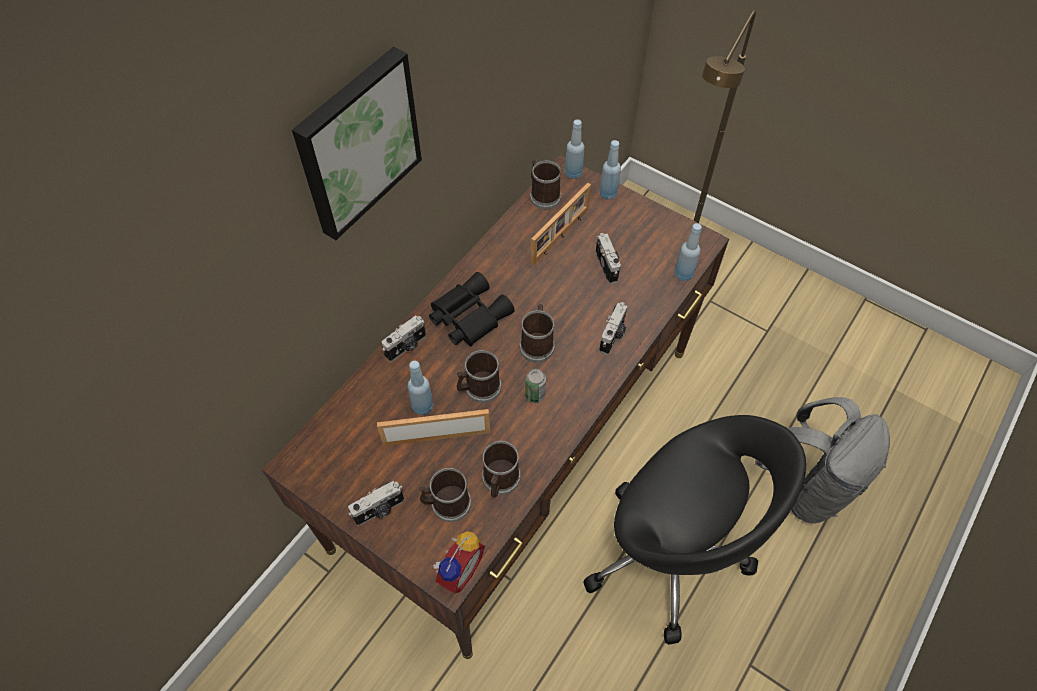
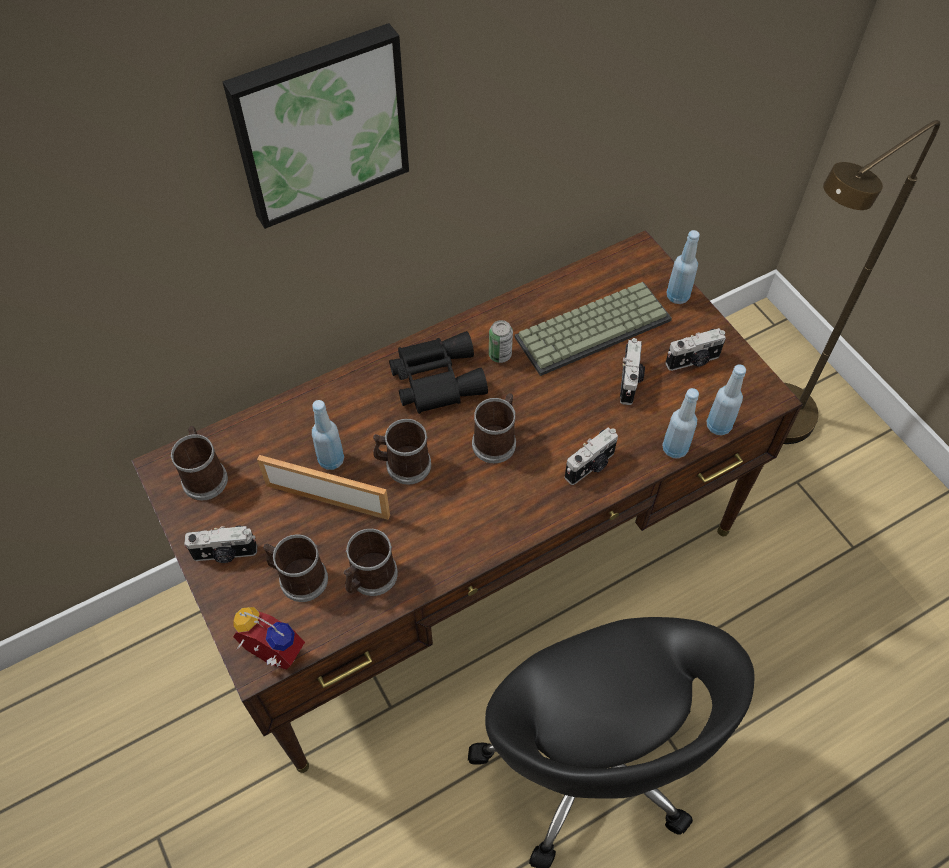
camera: 25 degrees right, 0 degrees up
camera [381,316,426,362] -> camera moved to [665,328,726,371]
alarm clock [433,531,485,594] -> alarm clock turned 120 degrees counterclockwise [233,607,305,670]
can [525,369,546,403] -> can moved to [489,320,513,363]
mug [530,158,561,209] -> mug moved to [171,426,228,501]
picture frame [531,183,591,265] -> keyboard [515,282,672,376]
blue bottle [565,119,585,179] -> blue bottle moved to [662,388,699,459]
grey backpack [755,397,890,524] -> none

